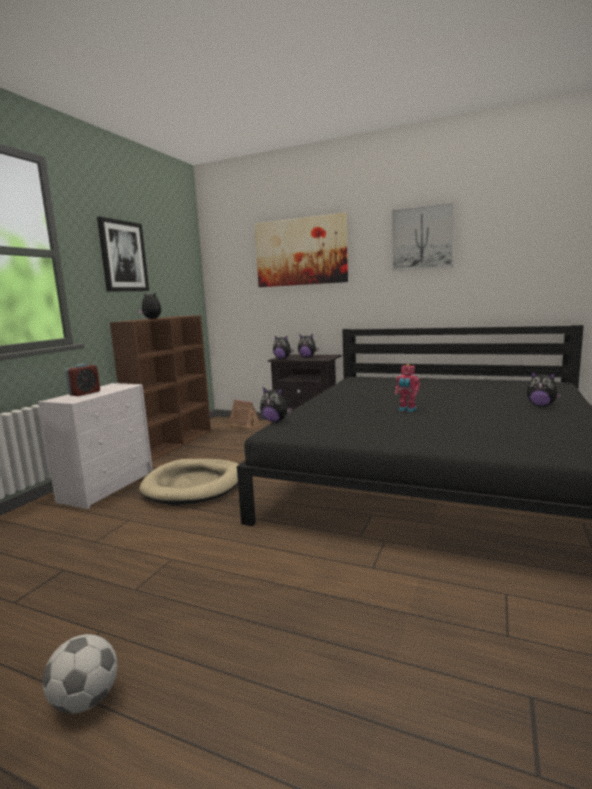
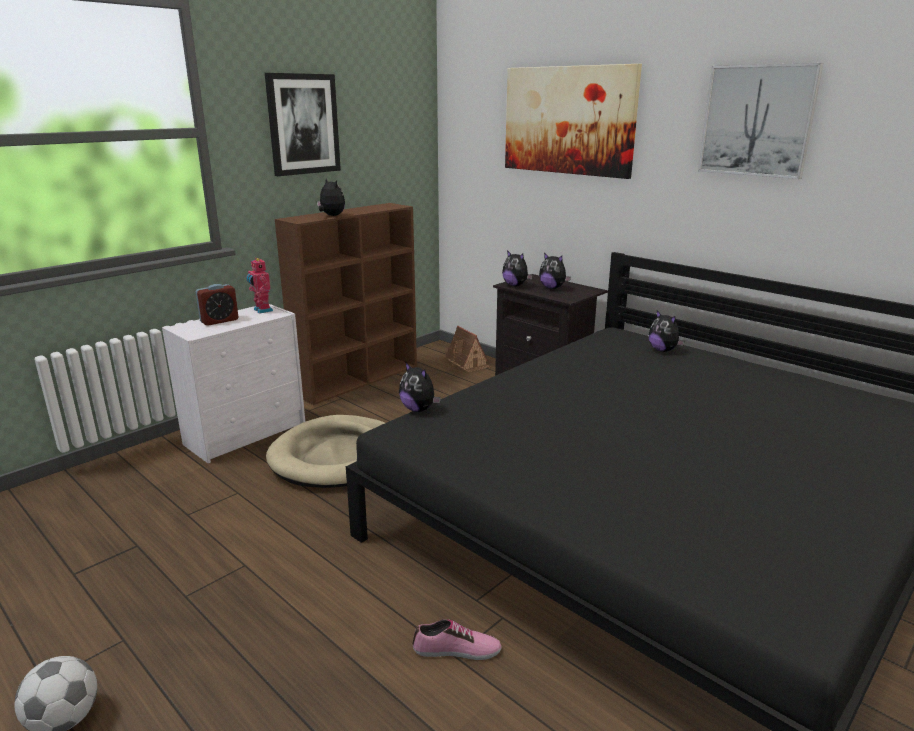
camera: 20 degrees right, 10 degrees up
toy robot [395,364,420,412] -> toy robot moved to [246,258,273,314]
plush toy [527,371,562,406] -> plush toy moved to [649,310,685,352]
none -> shoe [413,619,502,660]

